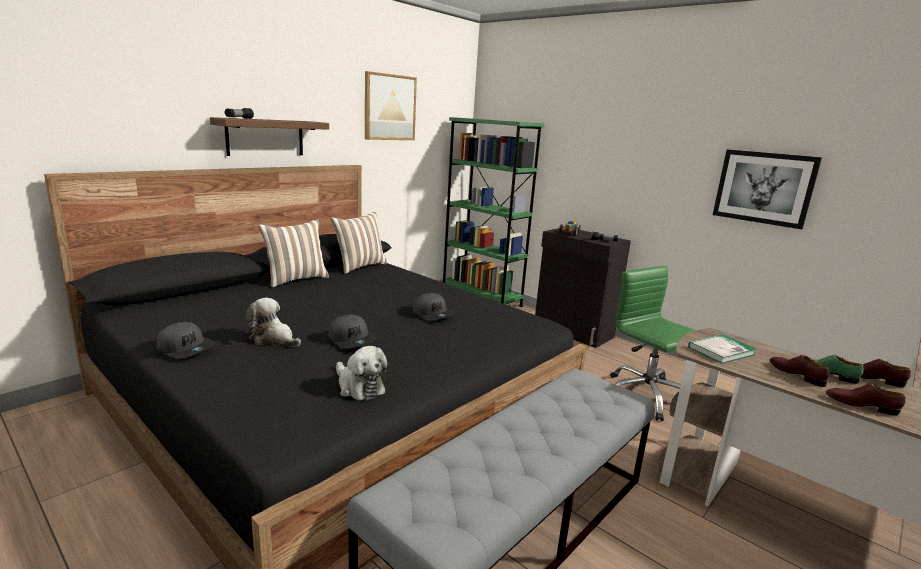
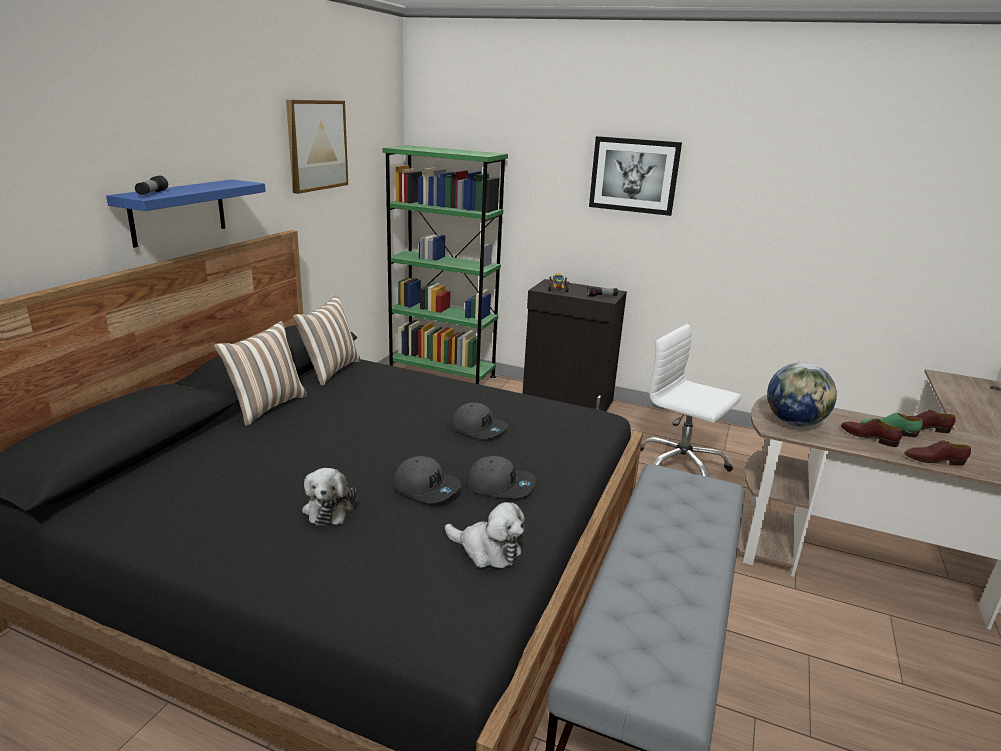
camera: 20 degrees left, 5 degrees up
grey cap [157,322,215,358] -> grey cap moved to [466,456,536,498]
brown shelf [210,117,329,156] -> blue shelf [106,179,266,248]
plush toy [246,298,301,347] -> plush toy turned 105 degrees counterclockwise [302,468,356,526]
green office chair [610,266,696,421] -> white office chair [640,324,741,477]
book [688,334,756,364] -> globe [767,362,837,427]
picture [713,149,822,229] -> picture moved to [589,136,682,216]

